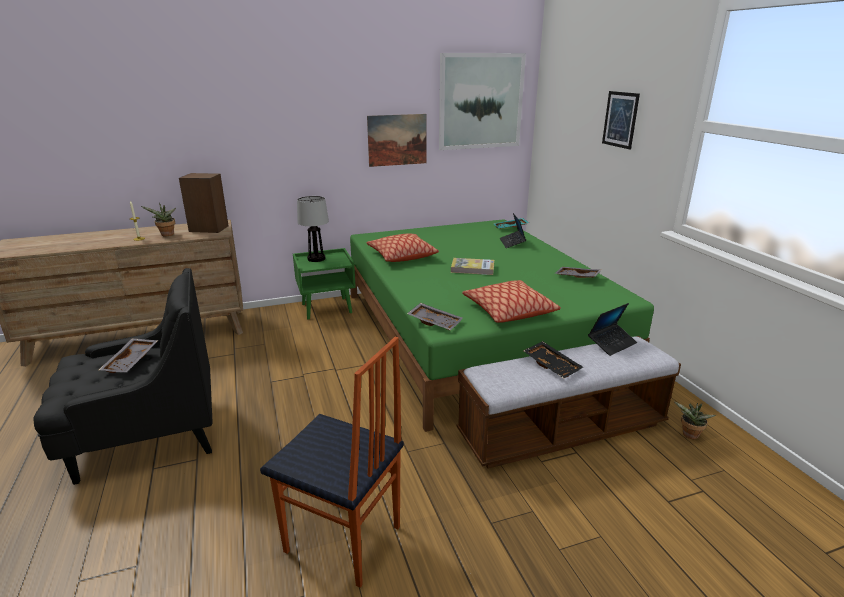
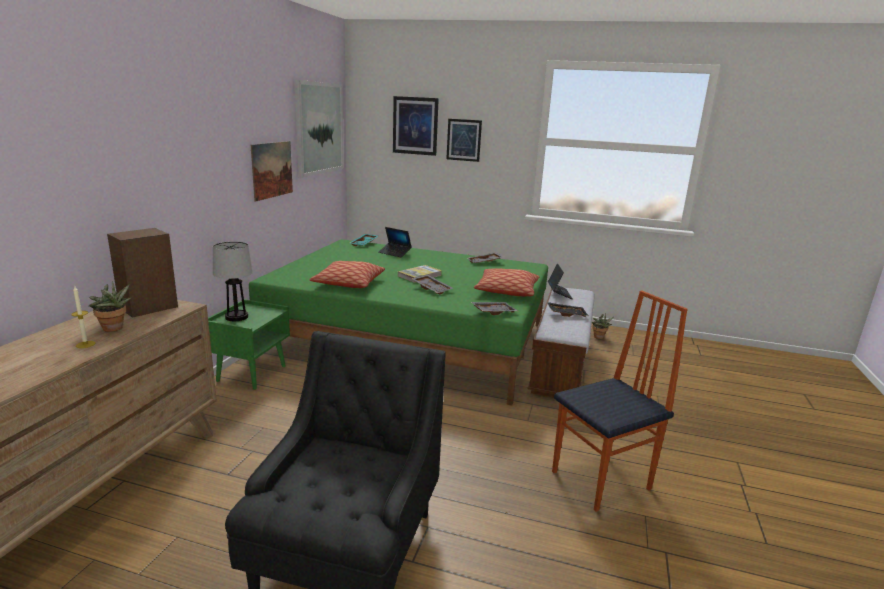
camera: 55 degrees left, 5 degrees down
grey tray [99,338,158,373] -> grey tray moved to [412,275,453,294]
none -> picture [393,96,439,156]

